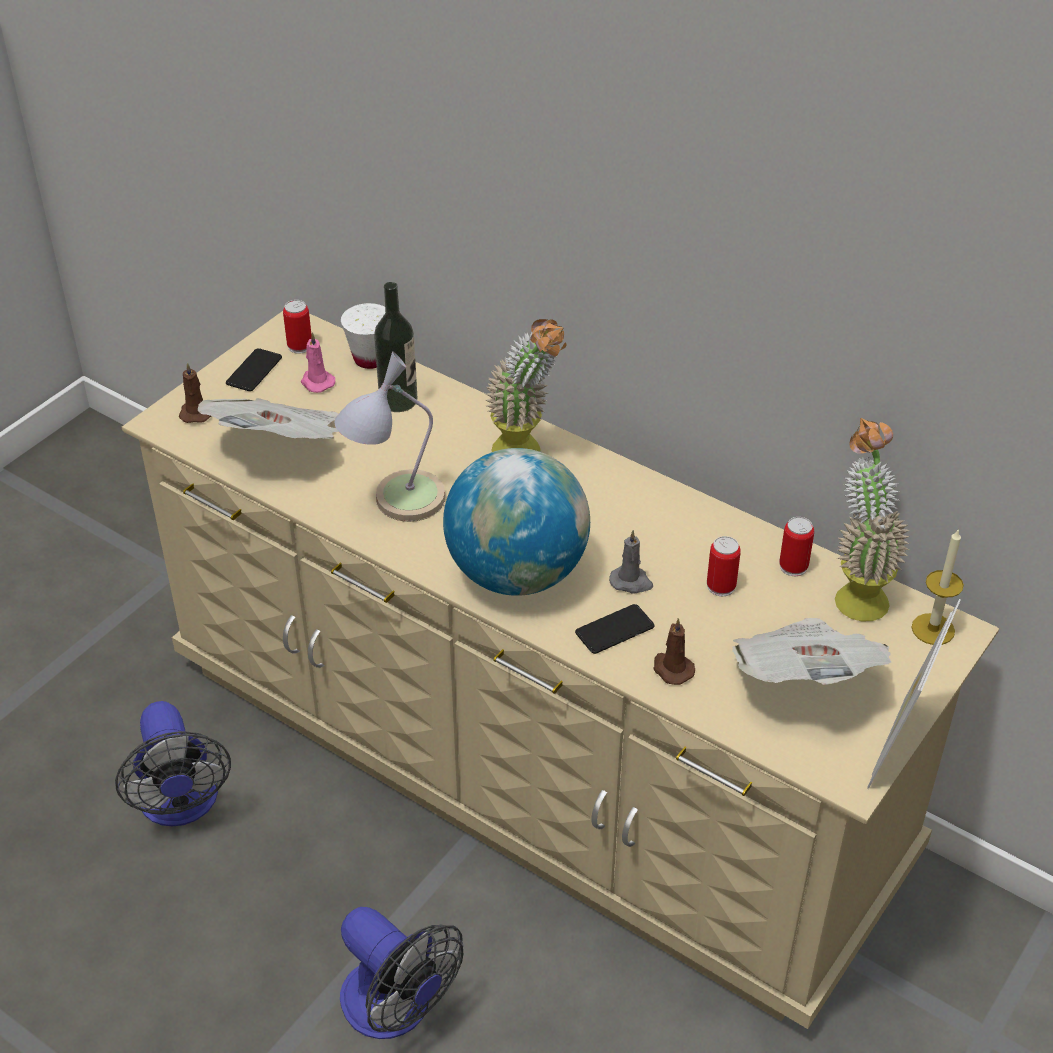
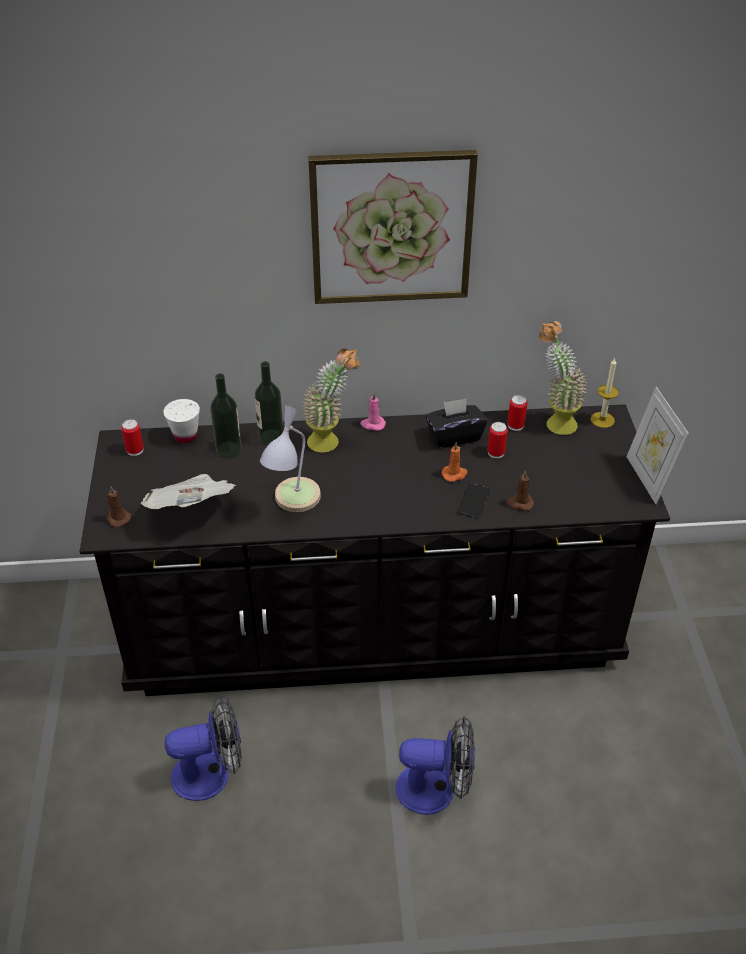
camera: 40 degrees left, 0 degrees up
fan [115,701,231,826] -> fan turned 45 degrees counterclockwise [165,694,242,801]
beige dresser [122,311,999,1029] -> black dresser [80,404,670,696]
phone [226,348,282,391] -> none
pink candle [301,332,335,393] -> pink candle moved to [360,393,386,431]
globe [443,448,590,596] -> none
grey candle [609,530,653,594] -> orange candle [441,442,468,482]
newspaper [732,618,892,685] -> none
none -> bottle [255,361,284,446]
none -> picture [308,150,478,304]
none -> black tissue box [425,398,487,448]

